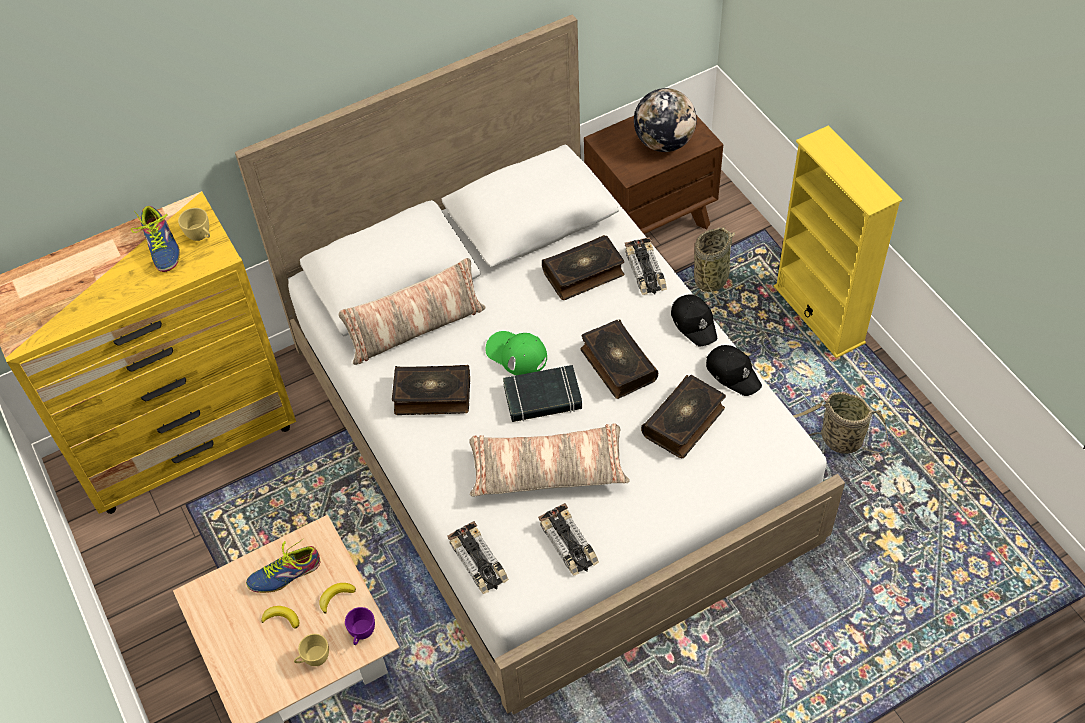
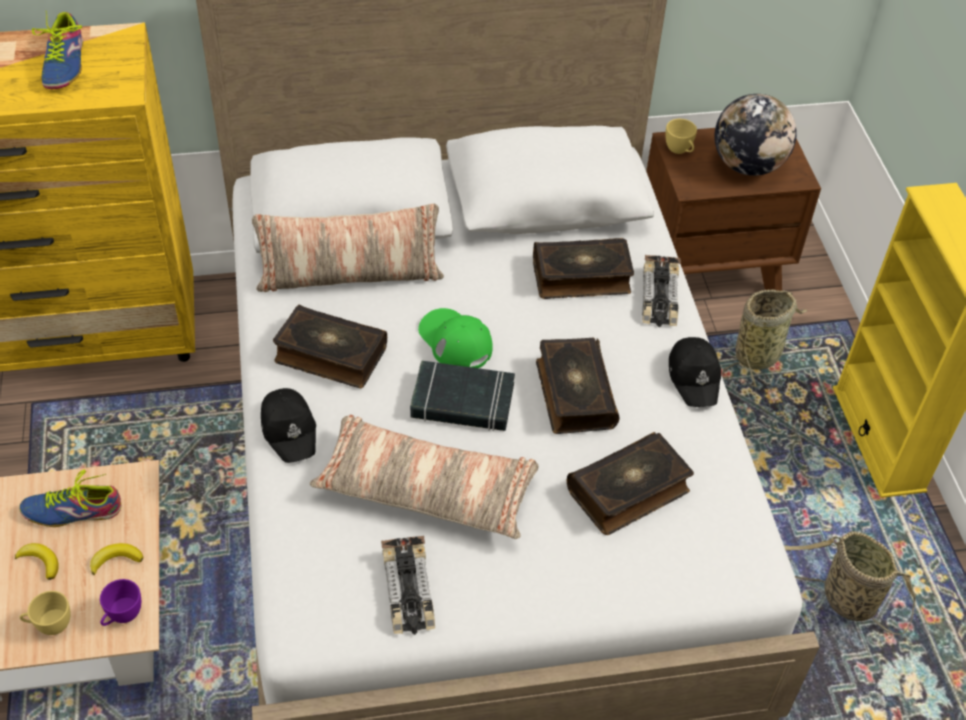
camera: 15 degrees right, 5 degrees down
yellow cup [178,208,210,241] -> yellow cup moved to [665,119,697,154]
toy car [447,521,509,594] -> none
black cap [706,345,762,396] -> black cap moved to [261,388,316,463]

